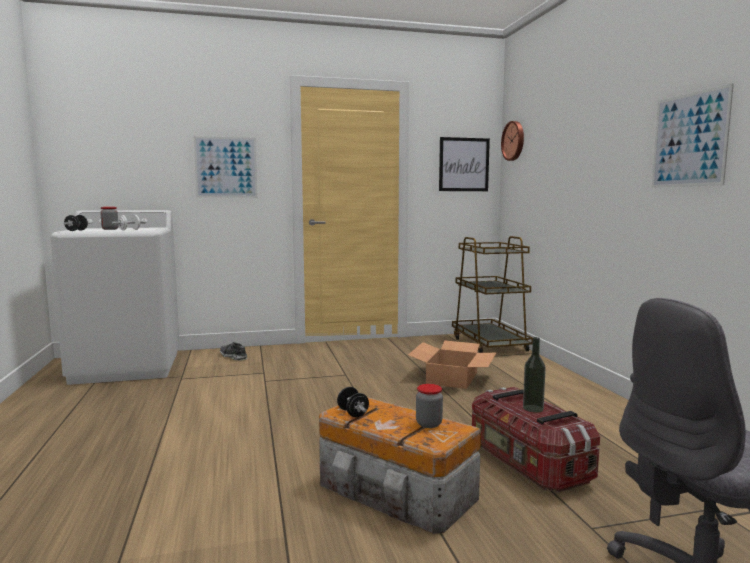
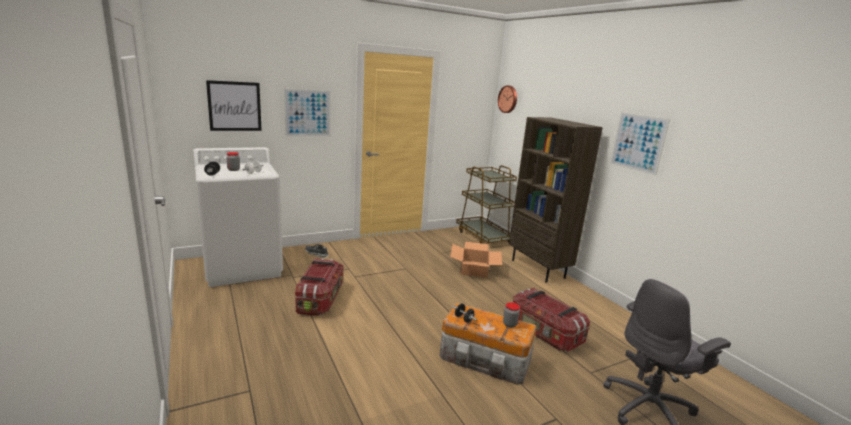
camera: 15 degrees left, 10 degrees up
picture [439,137,490,191] -> picture moved to [206,80,262,131]
bottle [523,337,546,413] -> none
none -> storage box [295,259,344,316]
none -> brown bookcase [509,117,603,283]

